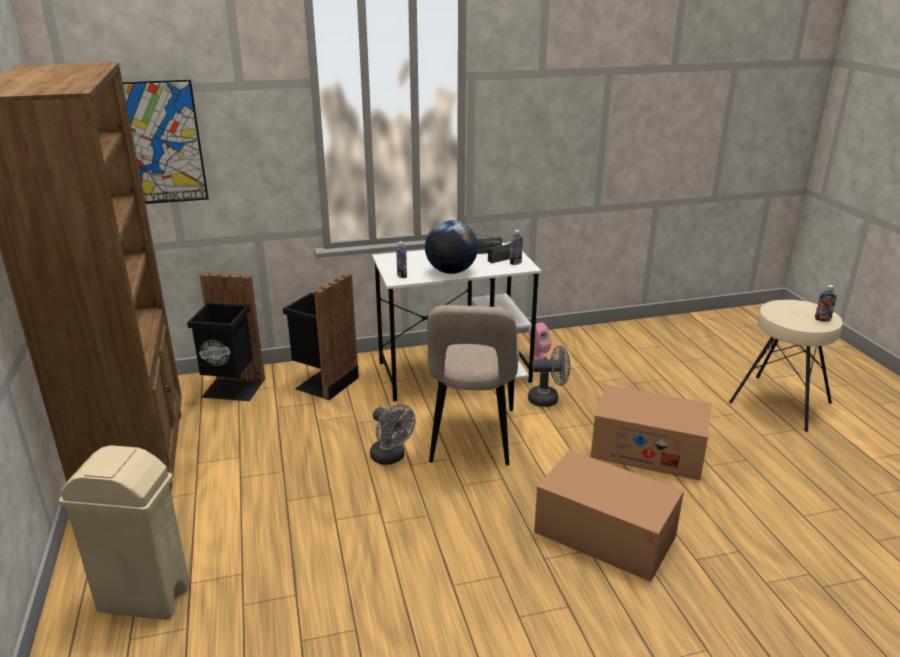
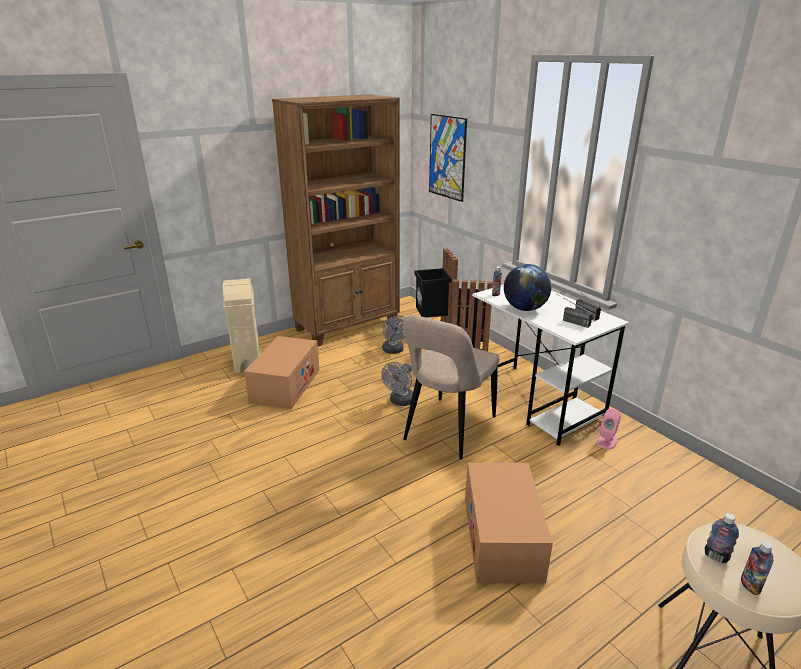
camera: 70 degrees right, 0 degrees up
beige chair [427,305,519,466] -> beige chair turned 45 degrees counterclockwise [403,315,500,459]
bottle [510,230,523,265] -> bottle moved to [705,513,739,563]
grey fan [528,345,571,407] -> grey fan moved to [382,315,405,354]
cardboard box [534,450,684,582] -> cardboard box moved to [244,336,319,409]

